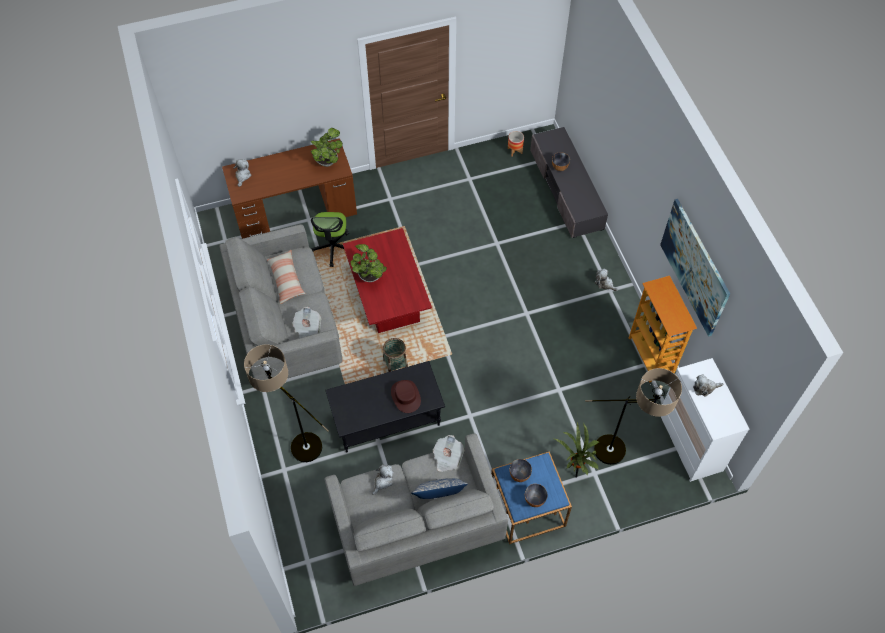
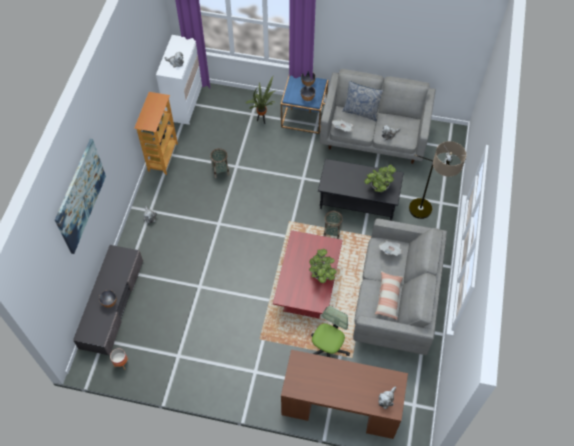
camera: 150 degrees left, 0 degrees up
potted plant [310,128,343,167] -> potted plant moved to [364,164,396,192]
brown hat [391,380,421,413] -> none
floor lamp [585,368,682,465] -> none
picture [660,199,730,337] -> picture moved to [55,139,106,254]
none -> basket [210,148,230,178]

